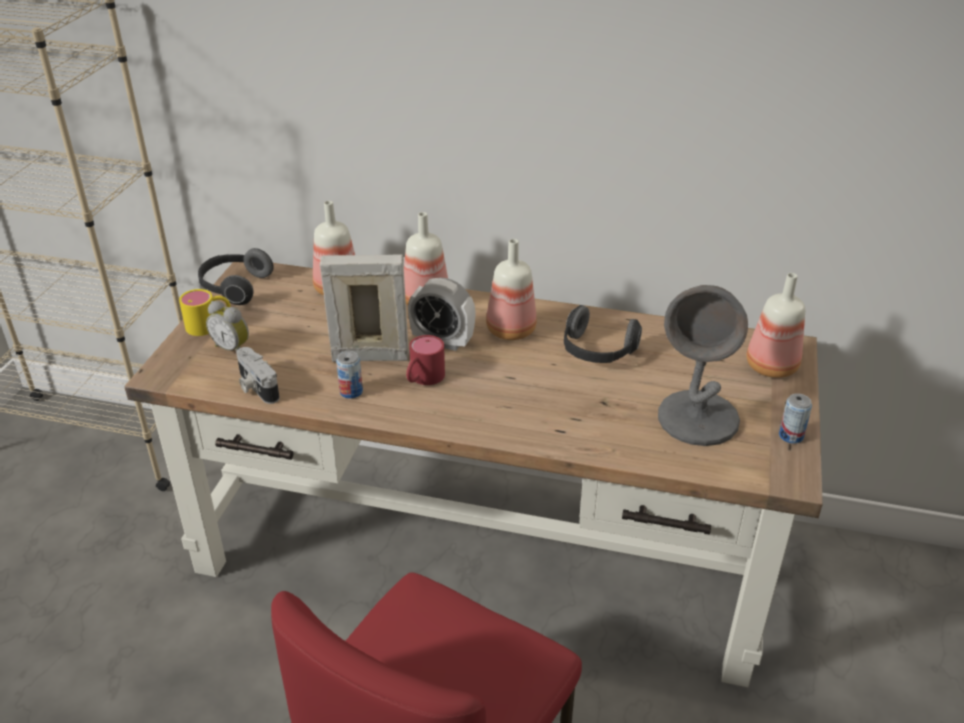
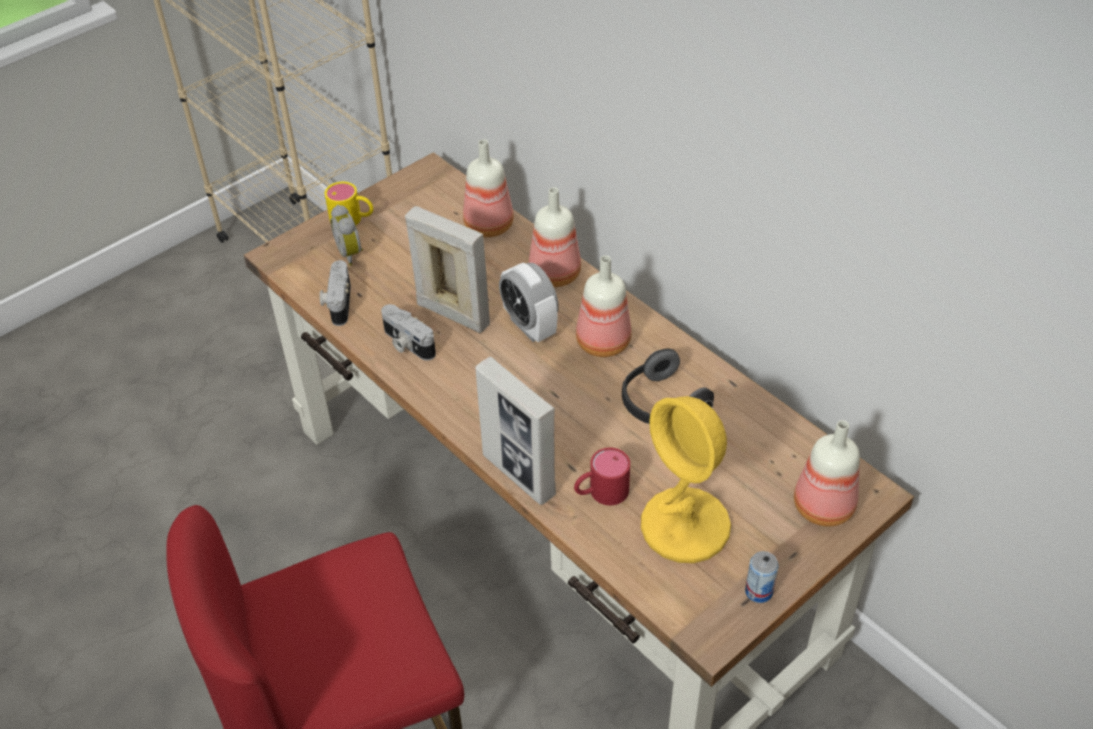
camera: 35 degrees right, 10 degrees up
headphones [198,248,274,305] -> none
can [336,351,363,399] -> camera [381,304,436,361]
red mug [406,335,445,385] -> red mug moved to [574,448,630,505]
grey table lamp [658,285,748,446] -> yellow table lamp [641,396,731,563]
none -> picture frame [475,356,556,505]

